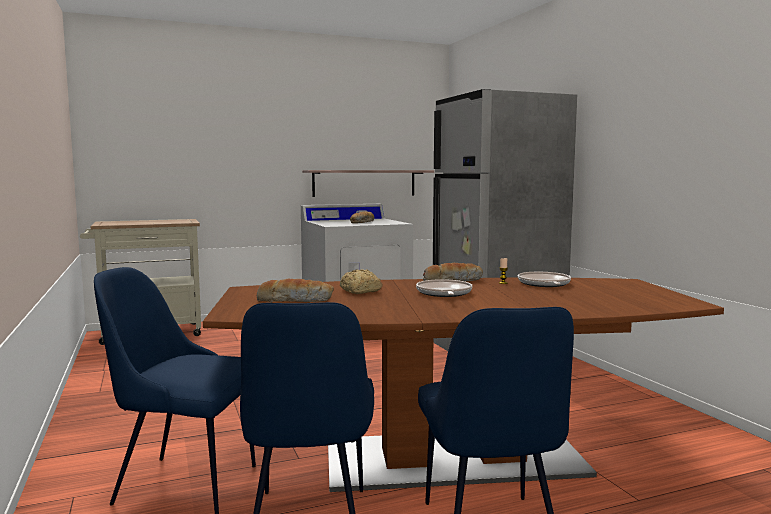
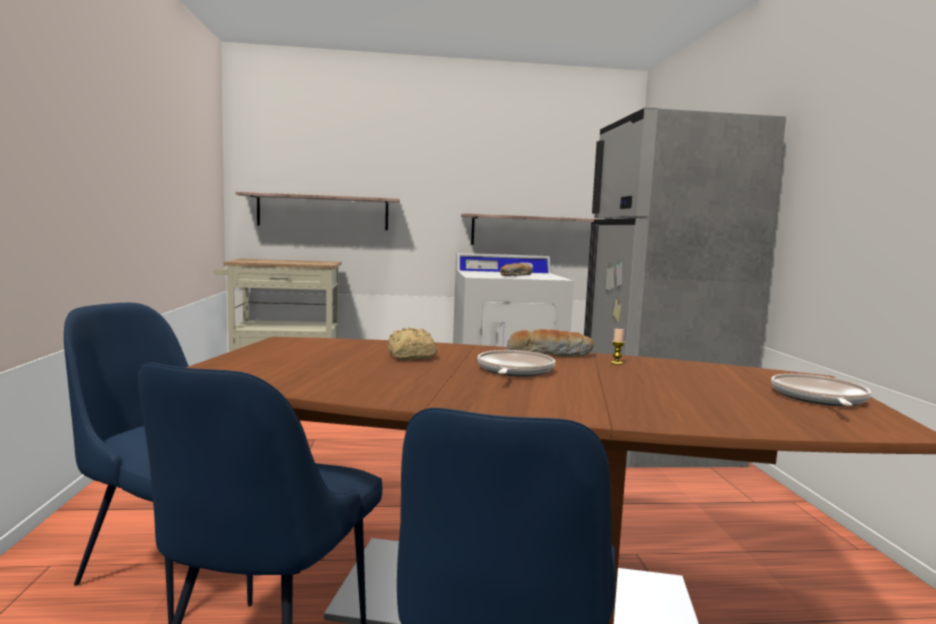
camera: 15 degrees right, 0 degrees up
bread [257,279,334,302] -> none
frying pan [518,272,571,287] -> frying pan moved to [771,373,871,406]
none -> shelf [236,192,400,230]

